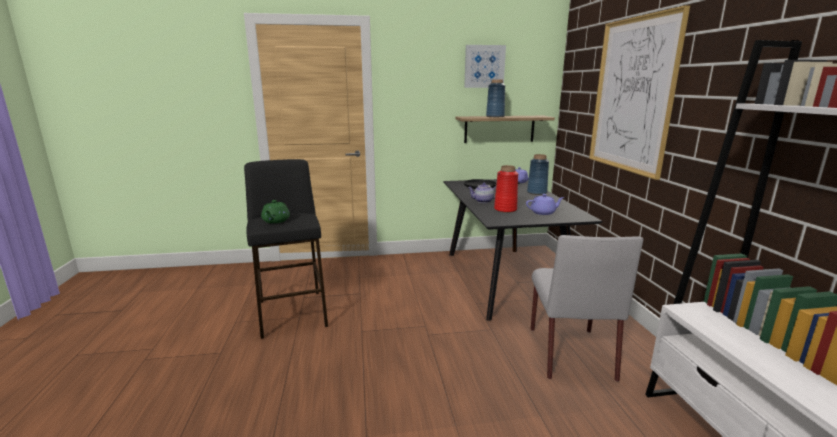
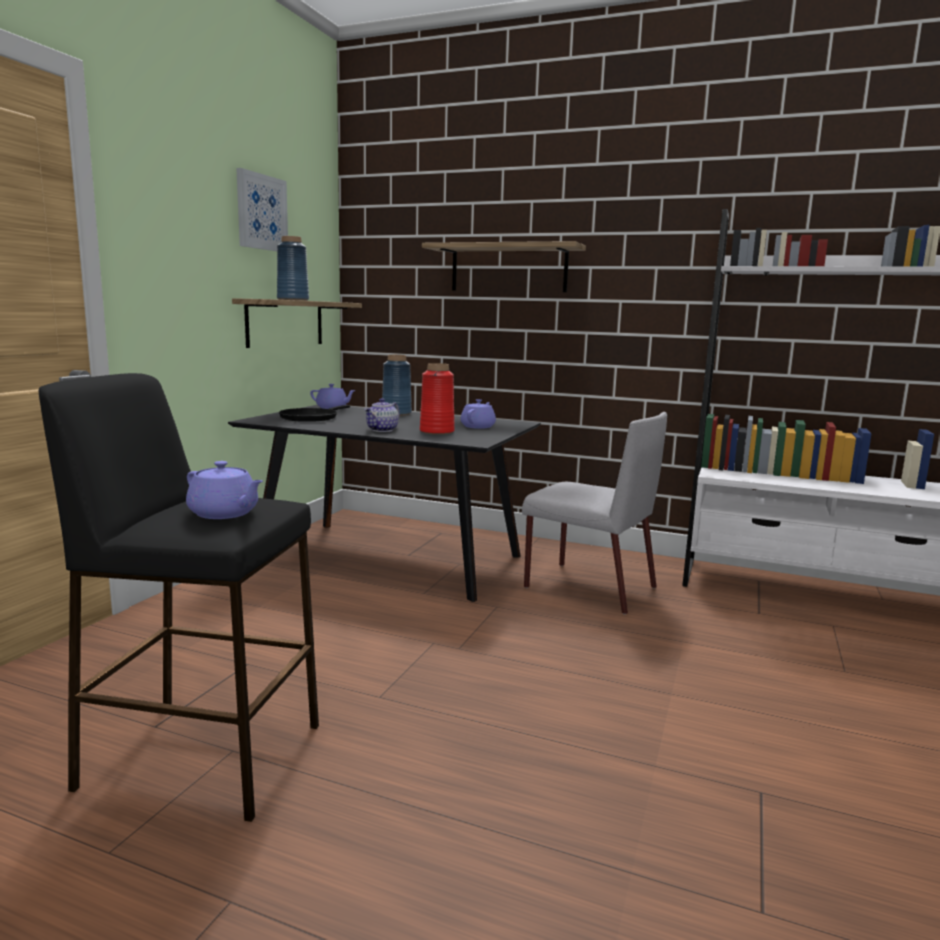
camera: 60 degrees left, 5 degrees down
green teapot [261,200,290,223] -> purple teapot [186,461,263,519]
picture [589,5,690,180] -> shelf [422,241,586,292]

